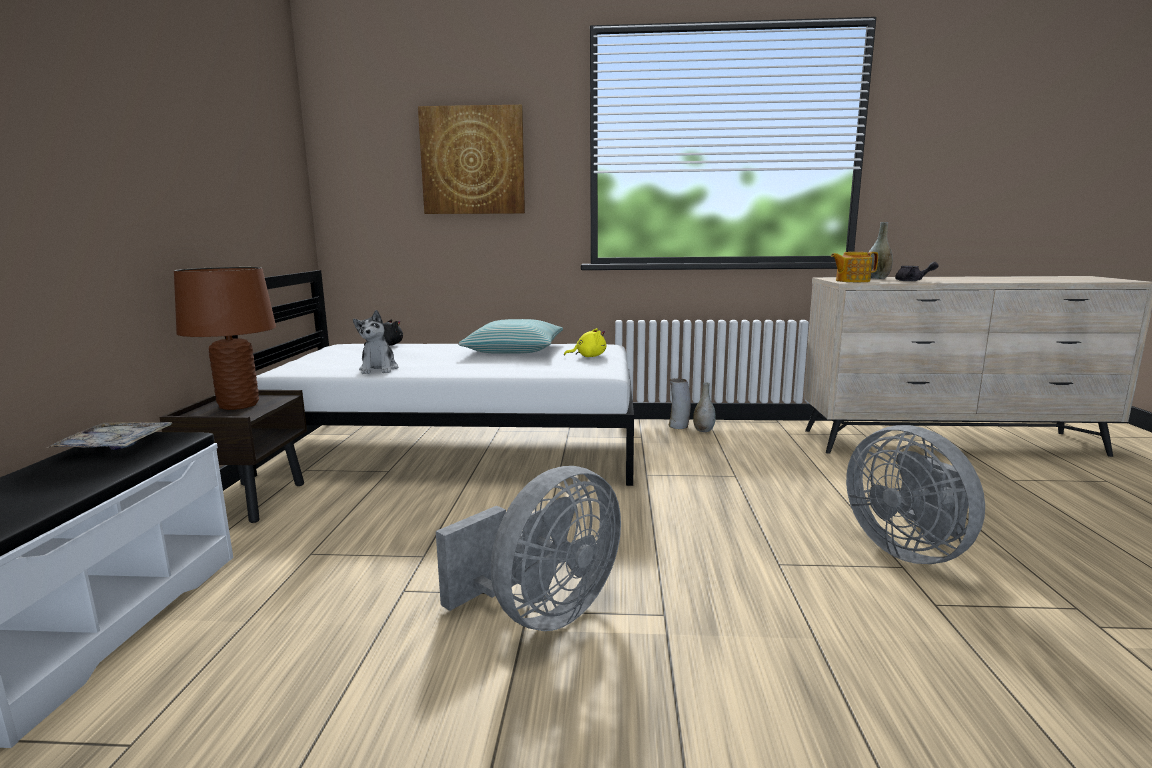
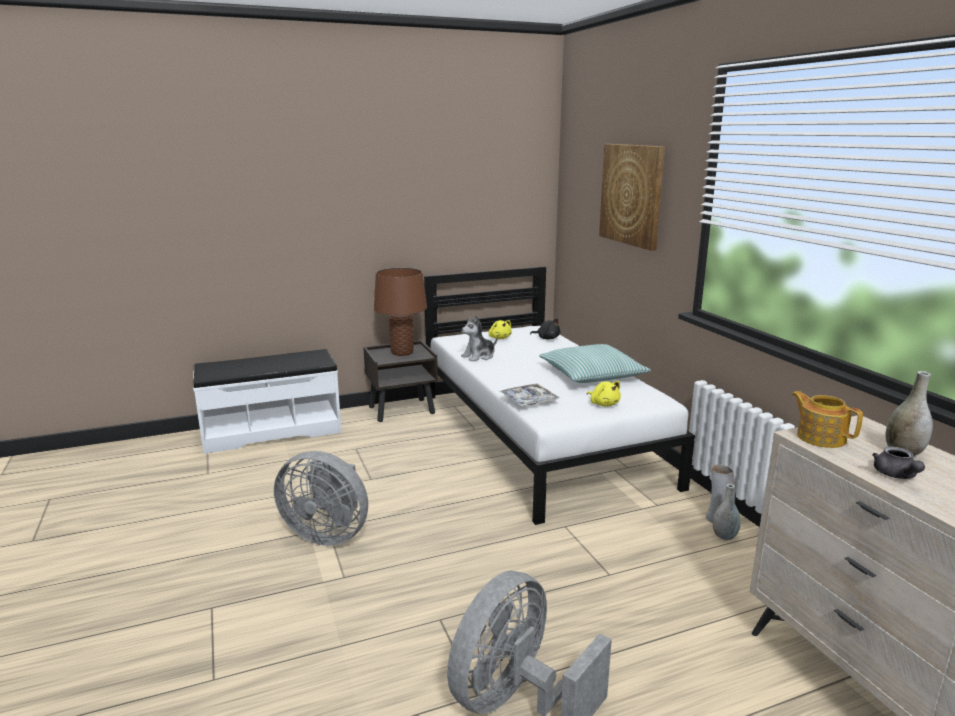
camera: 65 degrees right, 5 degrees up
tray [47,422,172,450] -> tray moved to [499,384,560,406]
none -> yellow plush toy [488,320,512,339]

